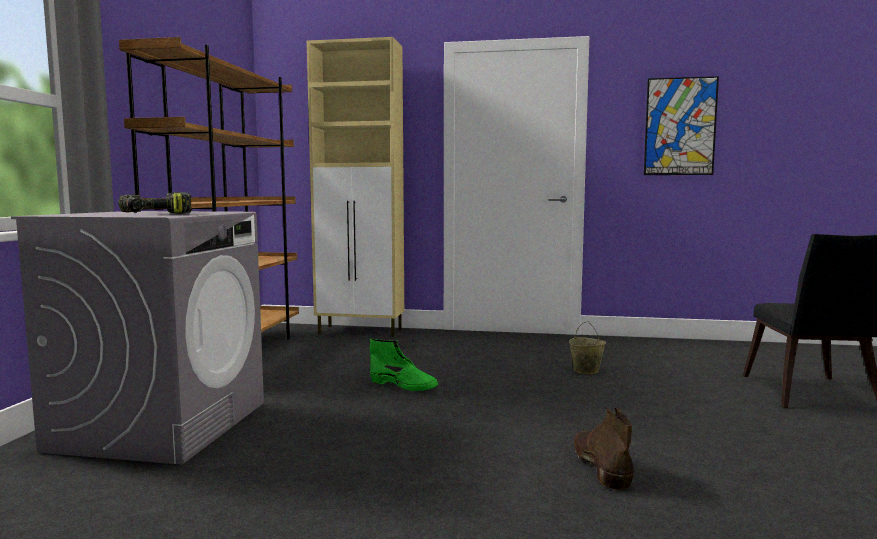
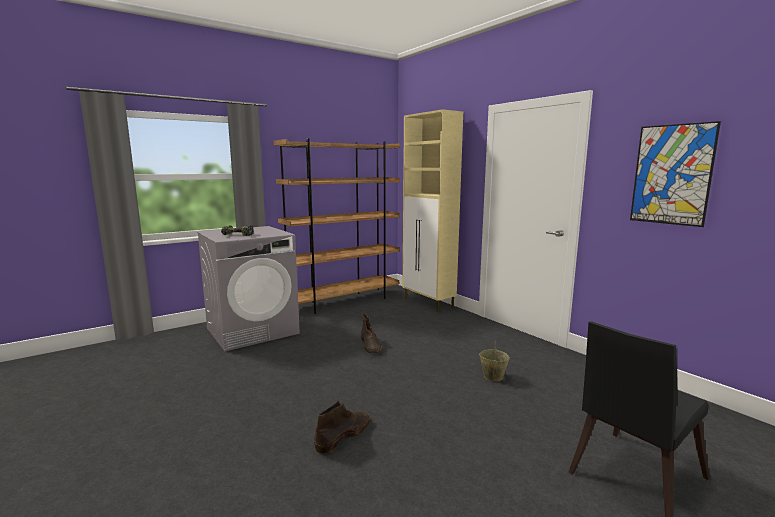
camera: 45 degrees right, 5 degrees up
green boot [370,339,438,391] -> brown boot [361,313,382,353]

